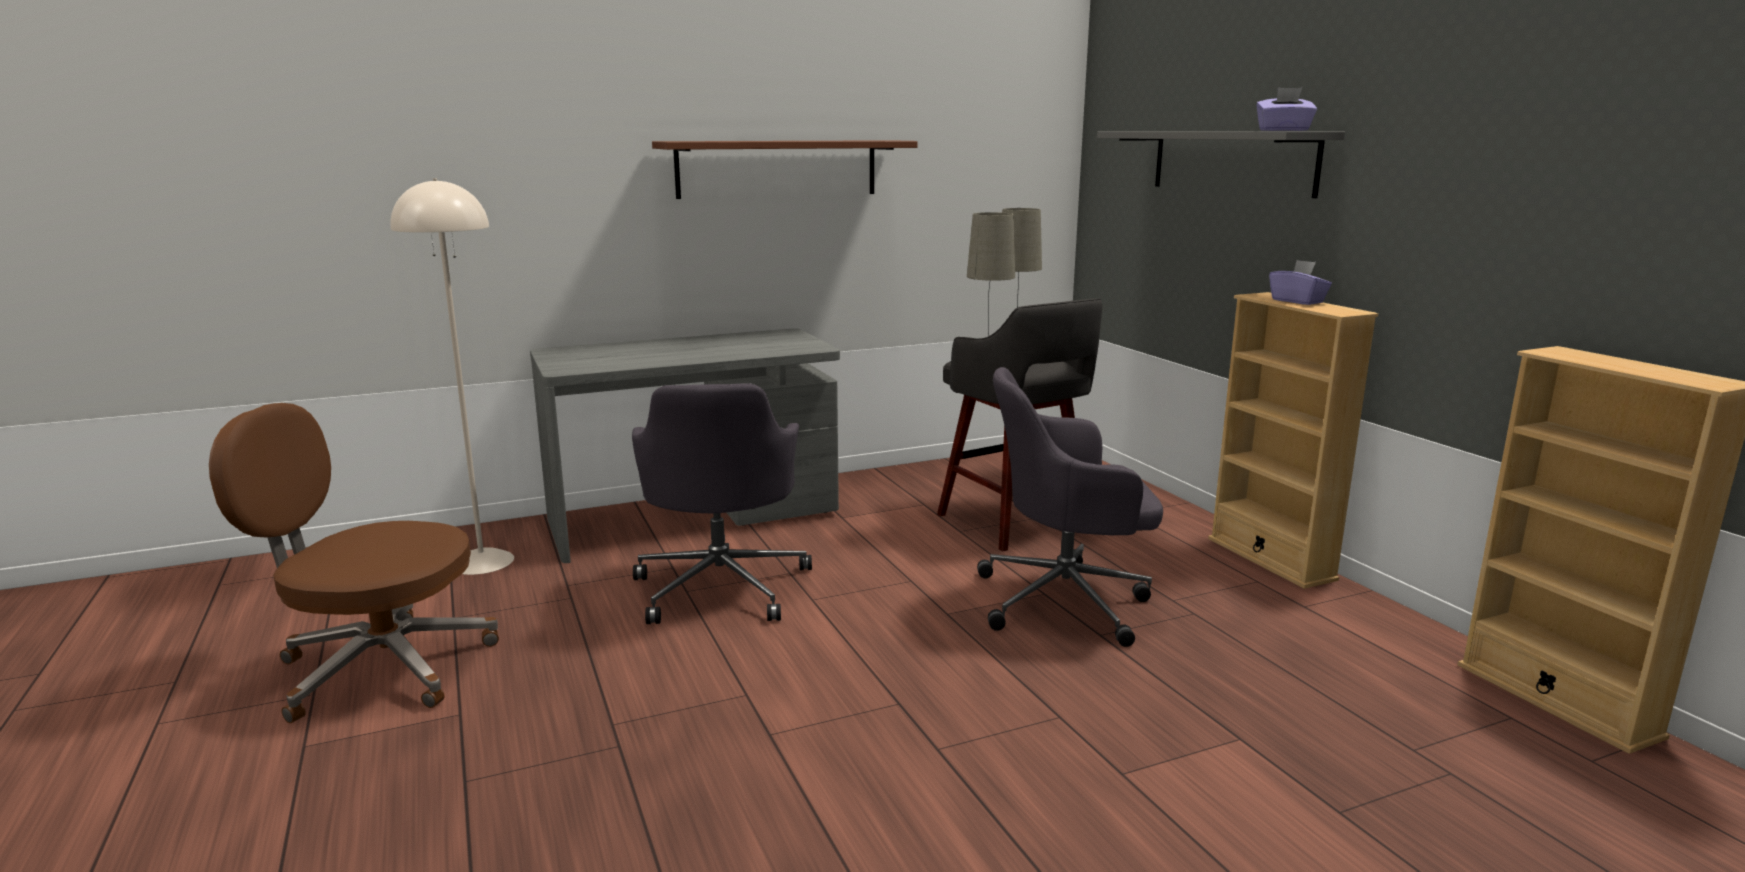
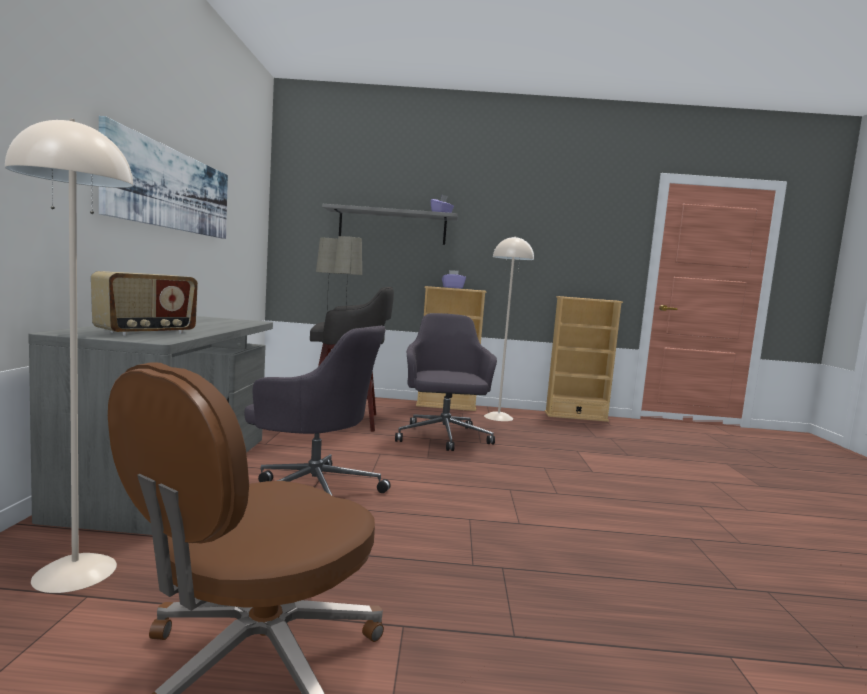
camera: 65 degrees left, 10 degrees down
brown shelf [652,140,918,199] -> picture [99,116,228,239]
grey office chair [977,367,1163,647] -> grey office chair turned 150 degrees clockwise [395,313,497,451]
none -> radio [91,271,198,336]
none -> beige floor lamp [484,236,534,421]

